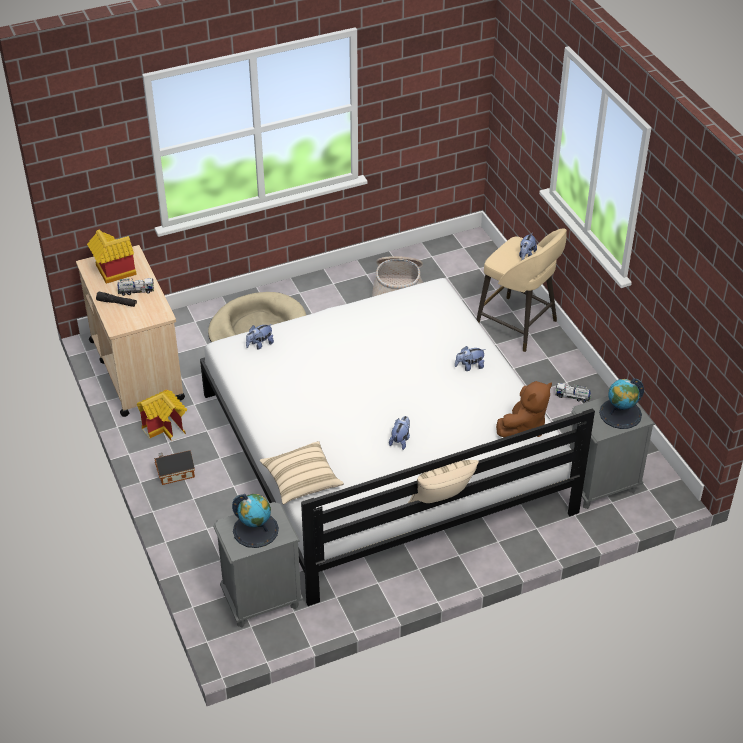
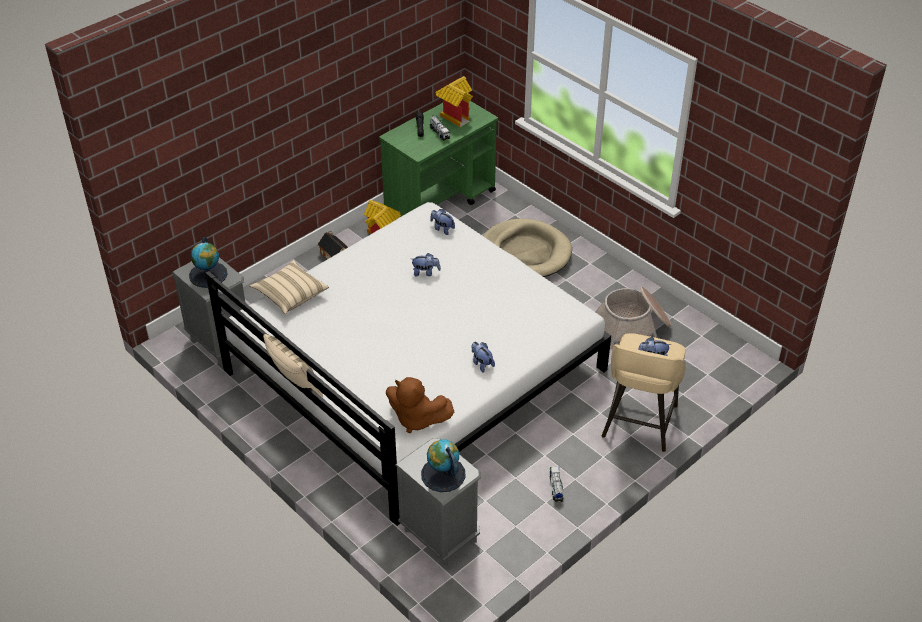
camera: 70 degrees right, 0 degrees up
beige cart [76,245,185,417] -> green cart [379,101,498,217]
plush toy [389,416,410,450] -> plush toy moved to [411,253,441,276]

